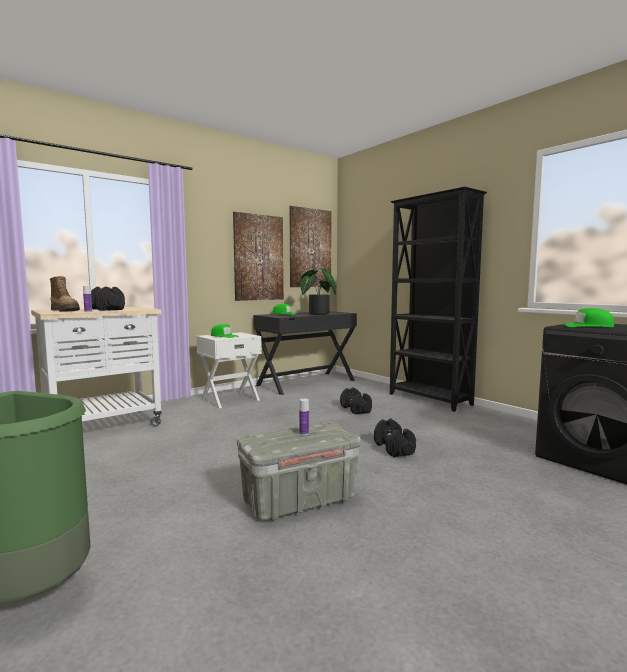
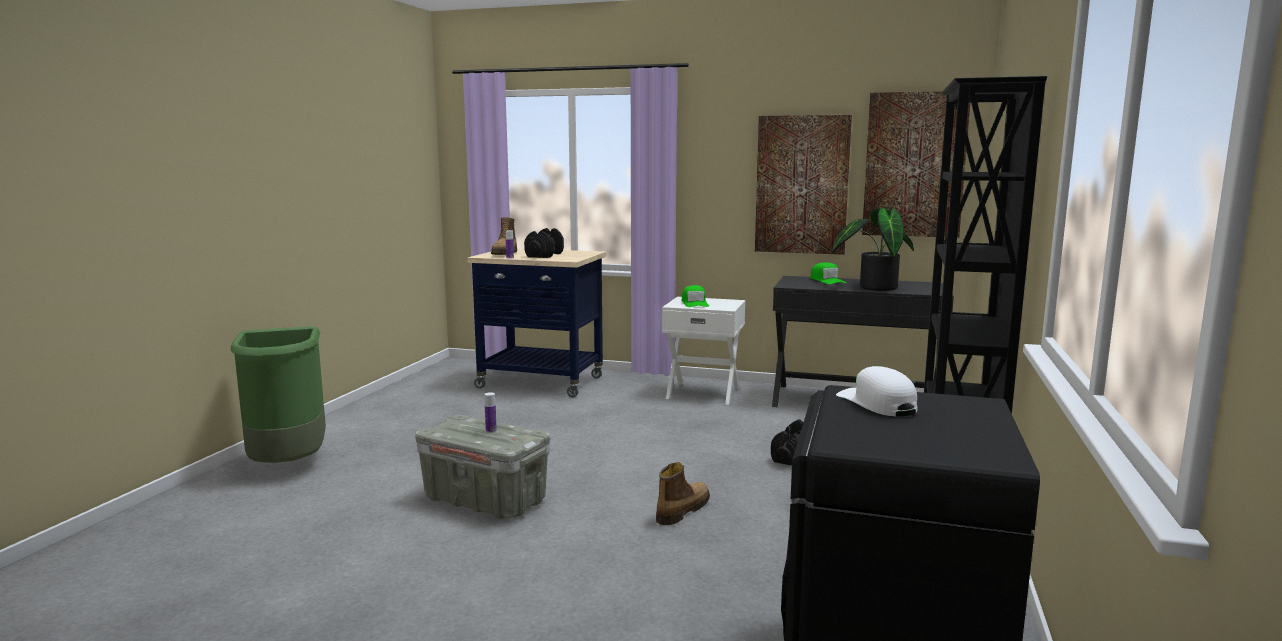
camera: 55 degrees right, 5 degrees up
white cart [31,307,162,427] -> blue cart [467,248,606,397]
black dumbbell [374,419,416,457] -> boot [656,462,710,525]
green cap [562,308,615,327] -> white cap [836,366,917,417]

